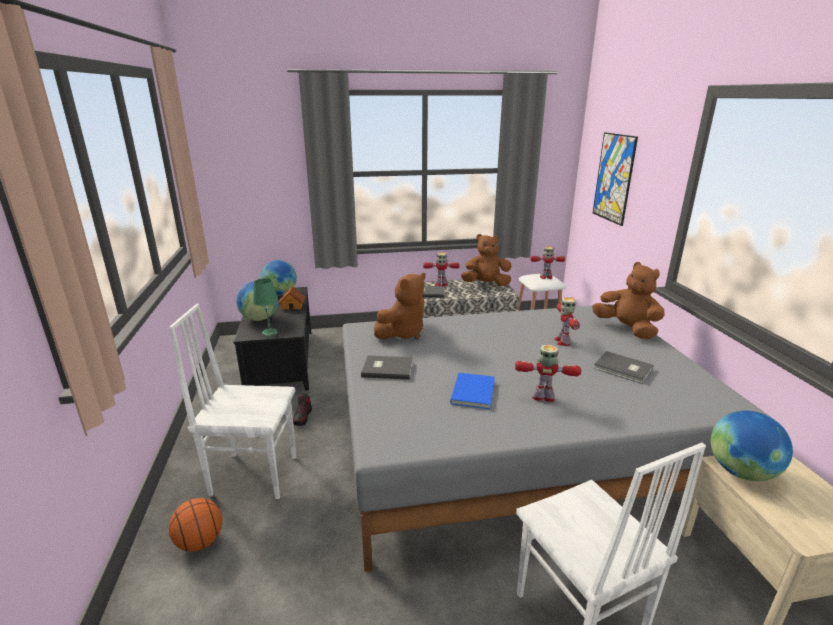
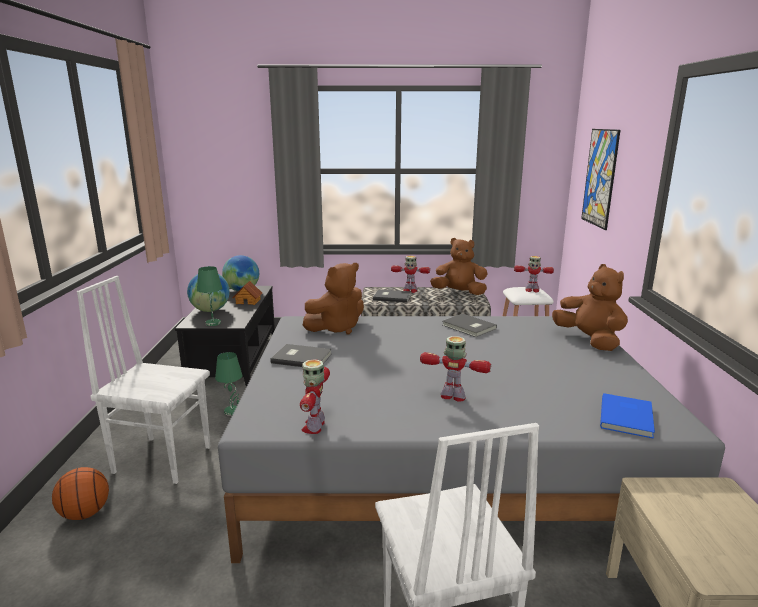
camera: 10 degrees right, 5 degrees down
shoe [293,394,312,426] -> green table lamp [215,352,243,416]
blue book [450,373,495,409] -> blue book moved to [600,393,655,439]
toy robot [554,297,580,346] -> toy robot moved to [300,359,330,434]
grey book [594,351,653,384] -> grey book moved to [443,314,497,337]
globe [711,411,793,481] -> none

